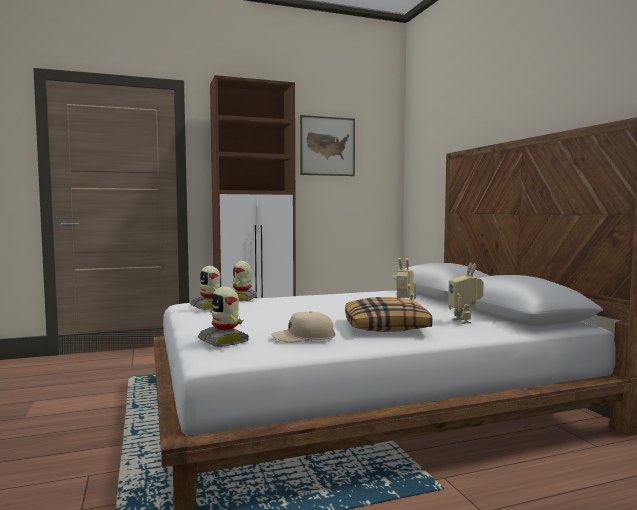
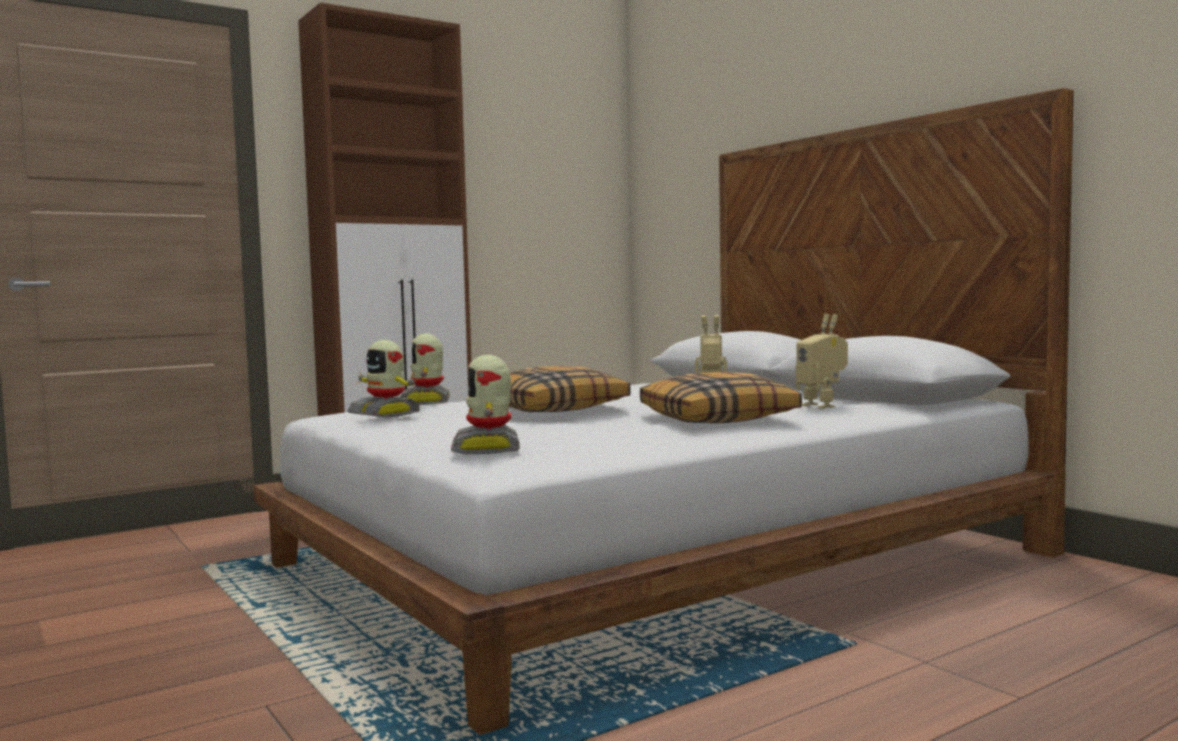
camera: 15 degrees left, 0 degrees up
toy robot [198,286,249,347] -> toy robot turned 45 degrees clockwise [451,355,520,454]
beige cap [271,311,335,343] -> none
picture [300,115,355,176] -> none
none -> pillow [509,366,631,412]

